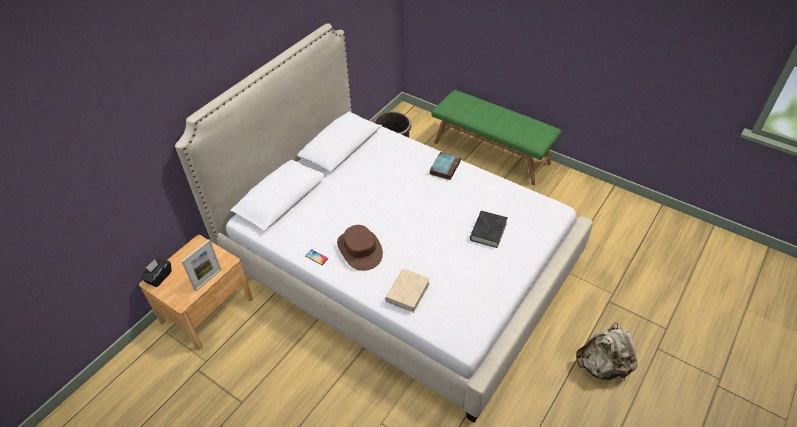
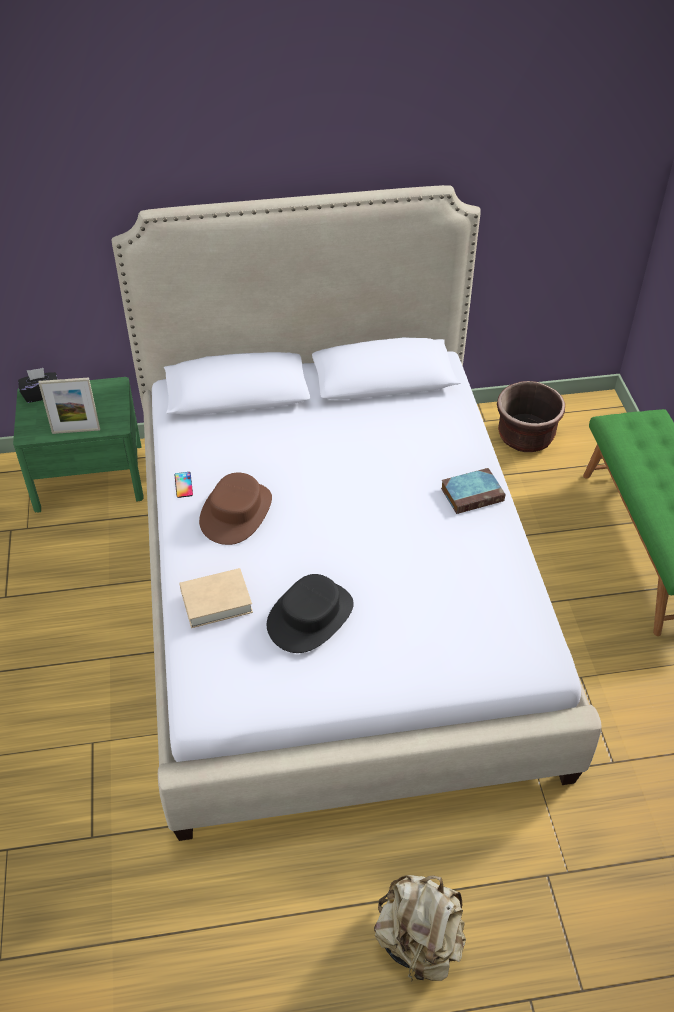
camera: 45 degrees right, 0 degrees up
brown nightstand [139,235,253,350] -> green nightstand [13,377,144,513]
black book [470,211,508,248] -> none
none -> black hat [267,574,354,653]

